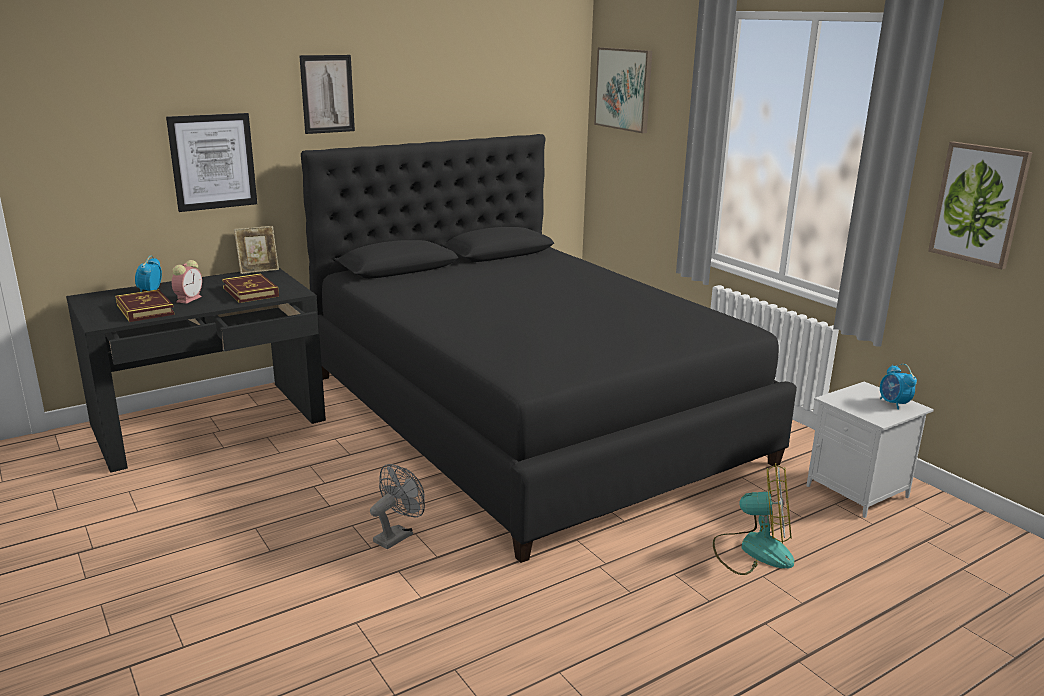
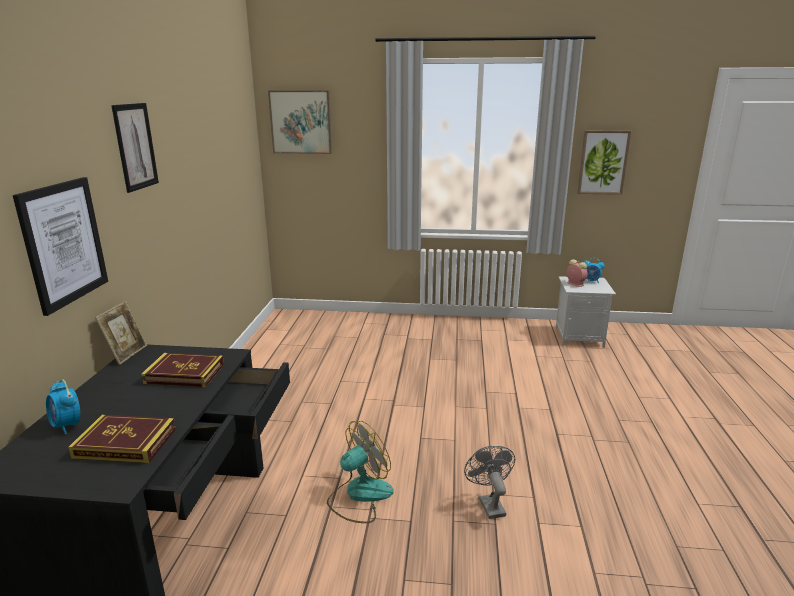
camera: 50 degrees left, 0 degrees up
alarm clock [172,260,202,304] -> alarm clock moved to [567,259,588,287]
black bed [301,134,797,563] -> none
fan [713,463,794,575] -> fan moved to [327,421,394,523]

